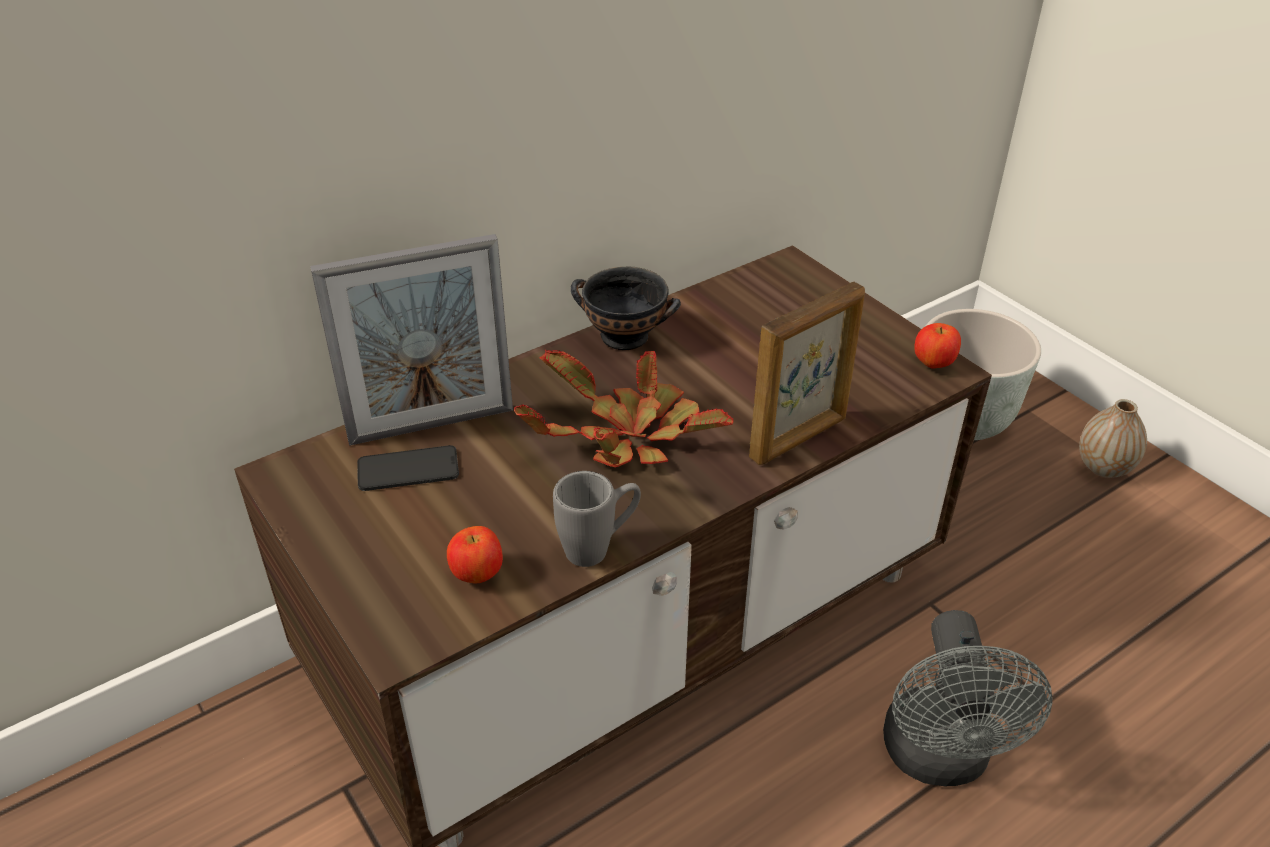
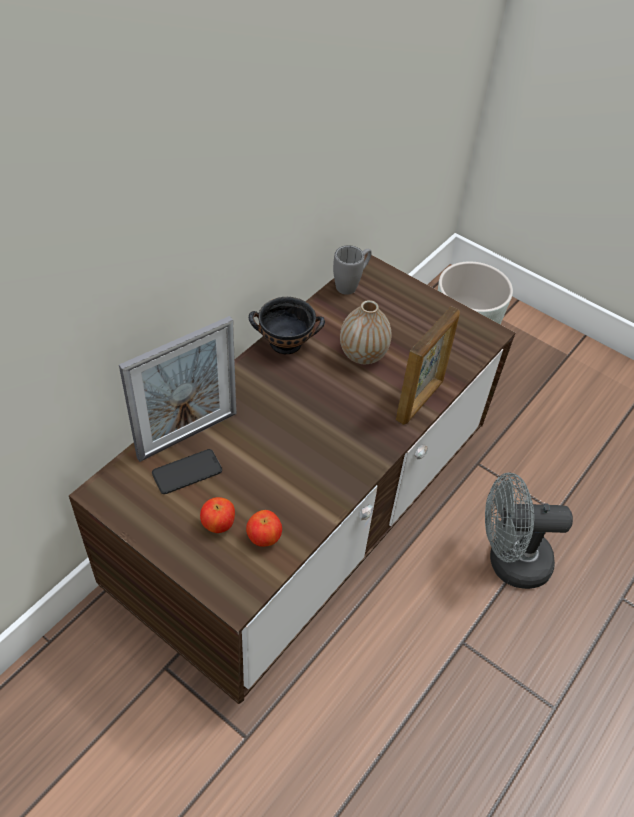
camera: 20 degrees left, 10 degrees up
potted plant [514,350,734,467] -> none
grey mug [553,471,641,567] -> grey mug moved to [333,245,372,295]
grey fan [883,610,1052,786] -> grey fan turned 105 degrees clockwise [485,473,573,589]
apple [914,323,961,369] -> apple moved to [200,497,235,533]
vase [1079,399,1147,478] -> vase moved to [340,300,392,364]

